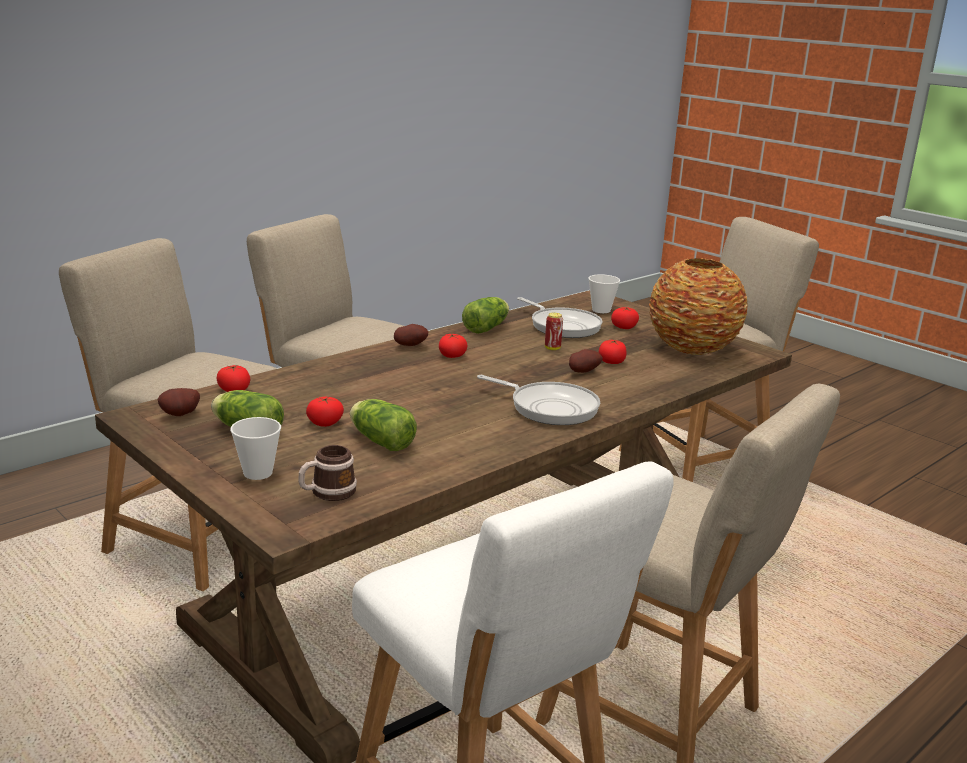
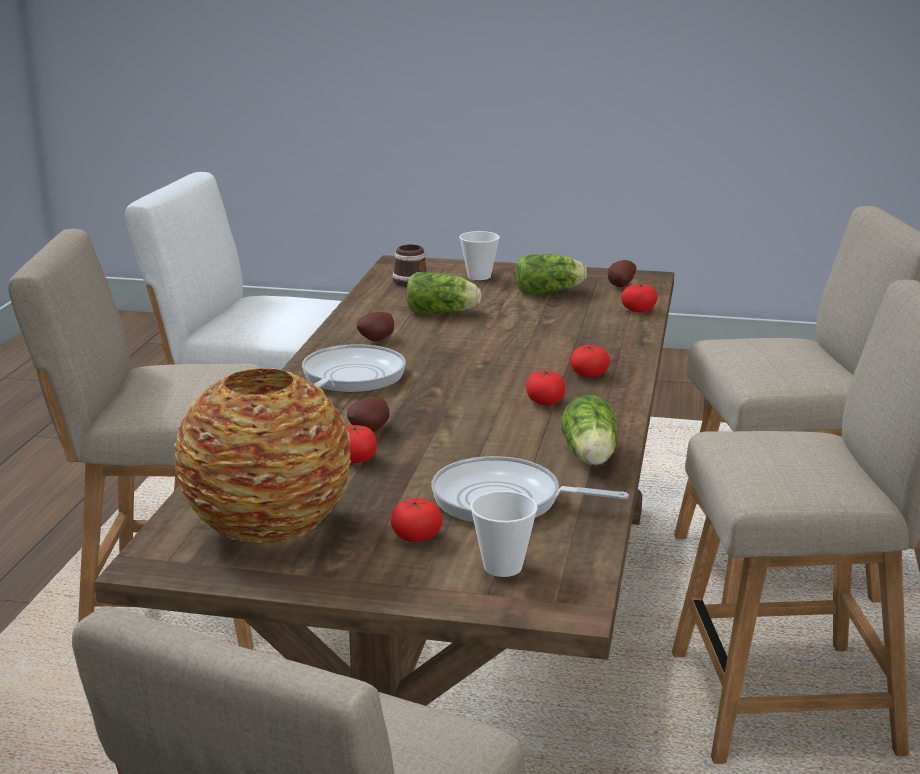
camera: 145 degrees right, 0 degrees up
tomato [306,397,344,427] -> tomato moved to [570,345,610,377]
potato [394,324,429,346] -> potato moved to [357,312,394,341]
frying pan [477,375,600,425] -> frying pan turned 120 degrees clockwise [302,344,406,393]
can [545,313,563,350] -> none

